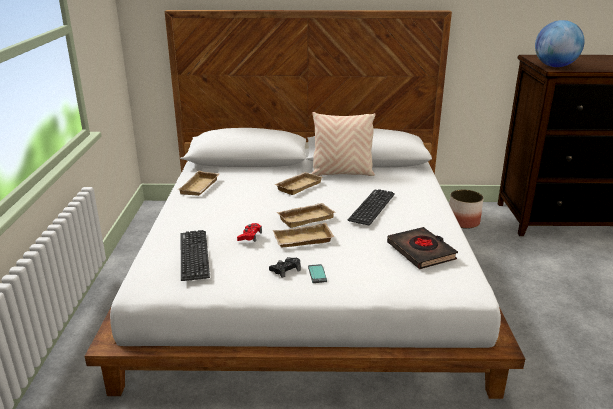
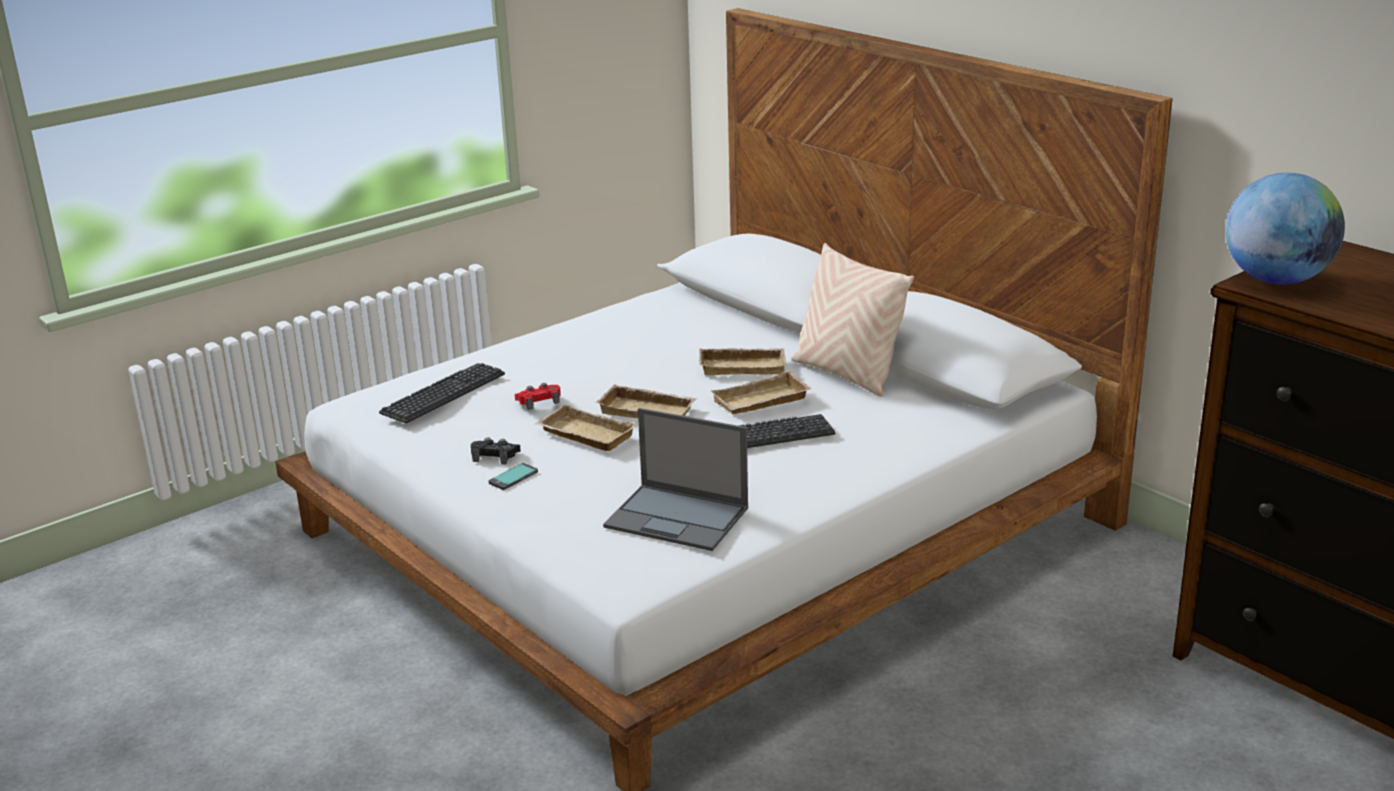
camera: 50 degrees right, 0 degrees up
beige tray [178,171,219,196] -> beige tray moved to [711,370,812,414]
black book [387,227,458,269] -> laptop [603,408,748,551]
planter [449,190,484,229] -> none

